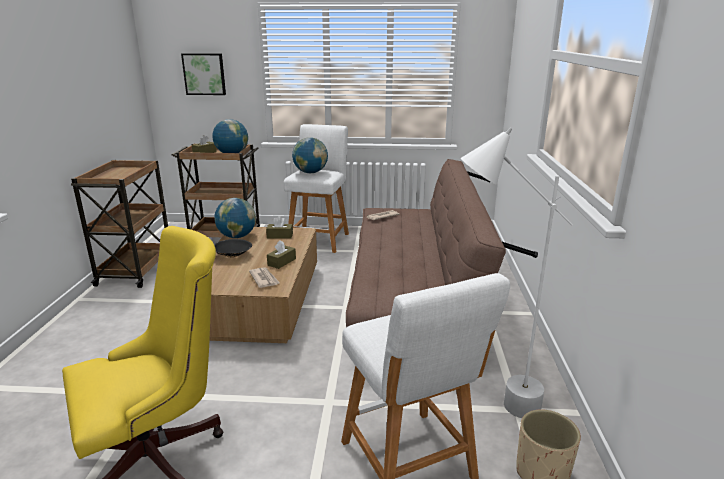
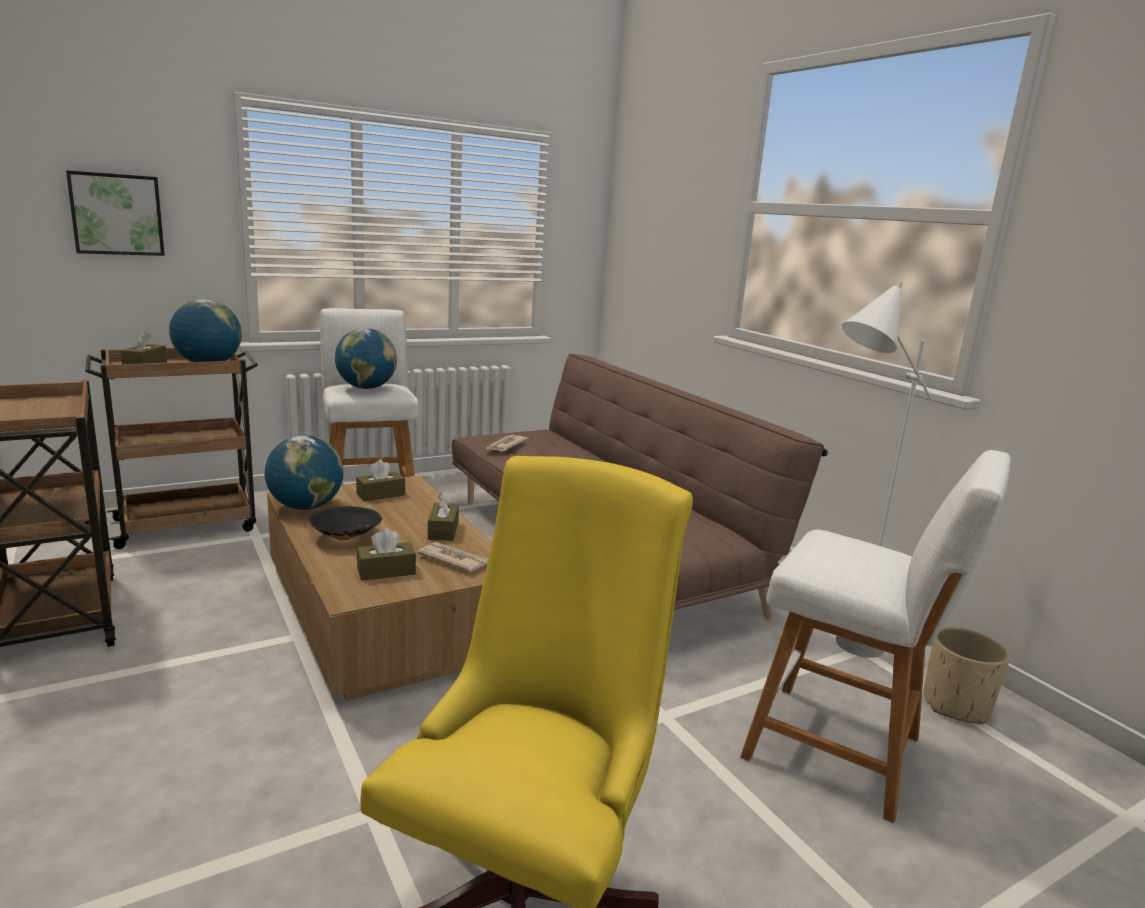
camera: 35 degrees left, 5 degrees down
none -> brown tissue box [357,528,416,581]

